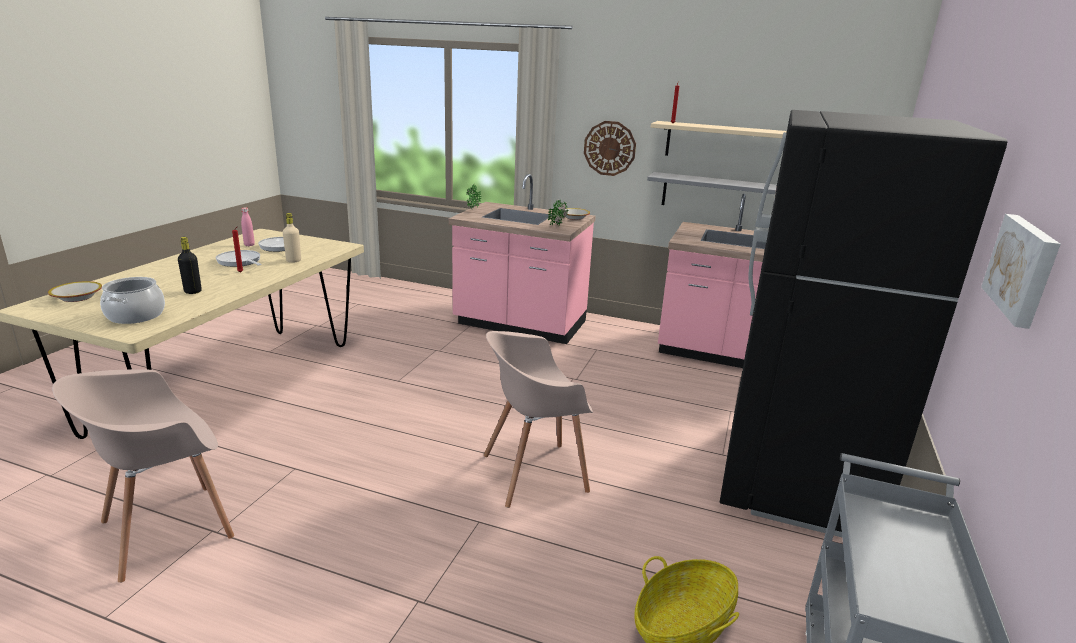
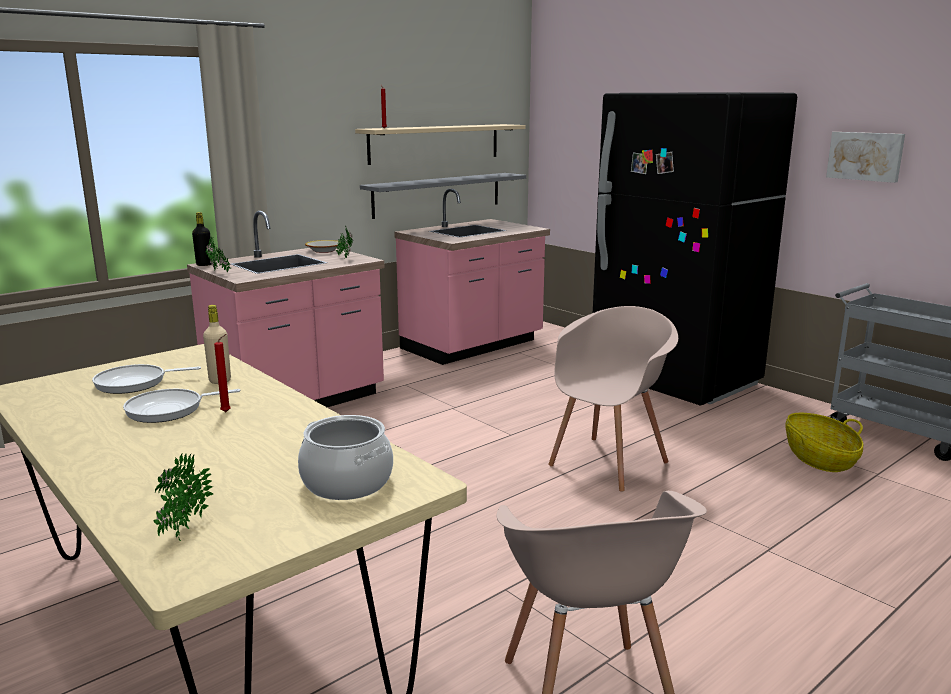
camera: 60 degrees left, 5 degrees down
bowl [48,281,102,302] -> potted plant [154,453,213,541]
black bottle [178,237,202,294] -> black bottle moved to [192,212,212,266]
pink bottle [241,207,255,246] -> none
beige chair [484,331,593,508] -> beige chair turned 150 degrees counterclockwise [548,306,678,492]
wall clock [584,121,636,176] -> none

